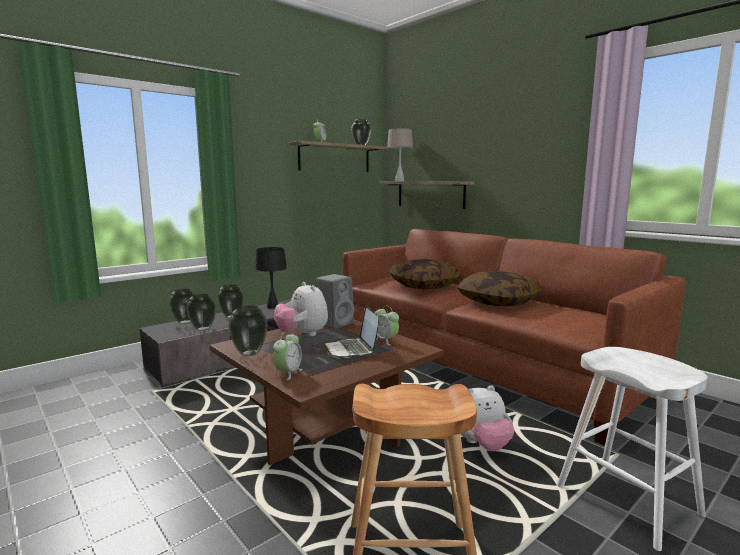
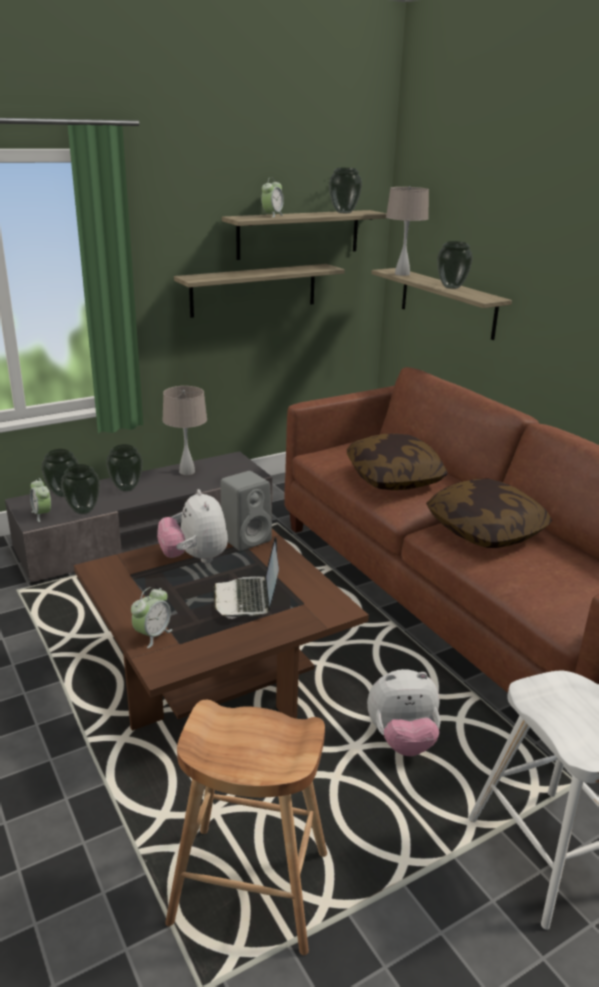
camera: 10 degrees right, 15 degrees up
vase [228,305,268,356] -> vase moved to [437,241,473,289]
black table lamp [256,247,287,309] -> beige table lamp [162,386,207,475]
alarm clock [375,306,399,345] -> alarm clock moved to [30,478,51,522]
none -> shelf [174,264,345,318]

